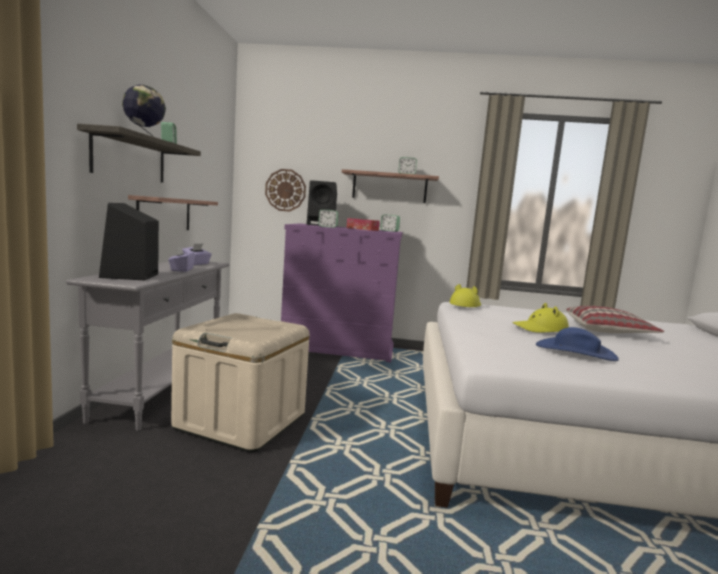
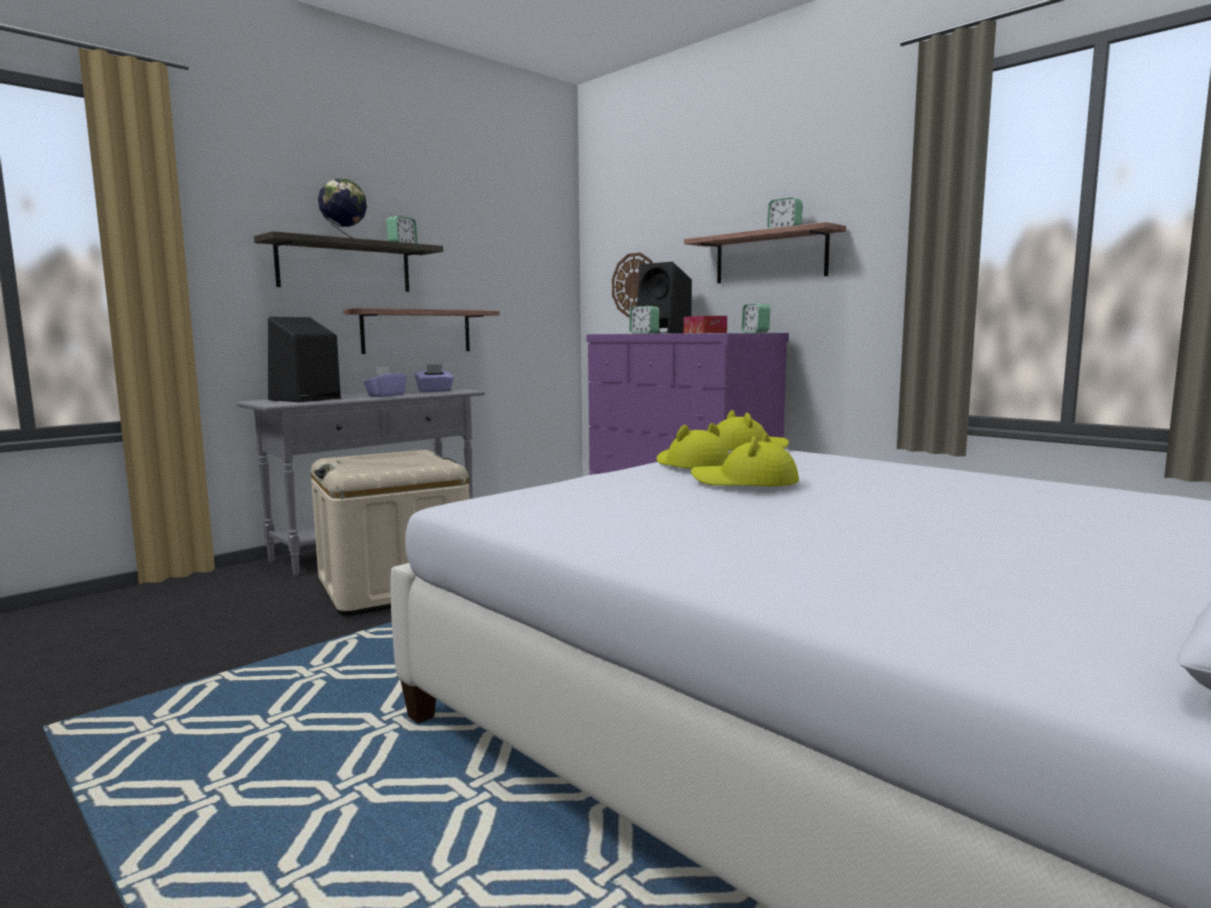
camera: 40 degrees right, 0 degrees up
blue hat [536,327,619,361] -> none
pillow [566,306,664,333] -> none
none -> yellow hat [657,423,729,469]

